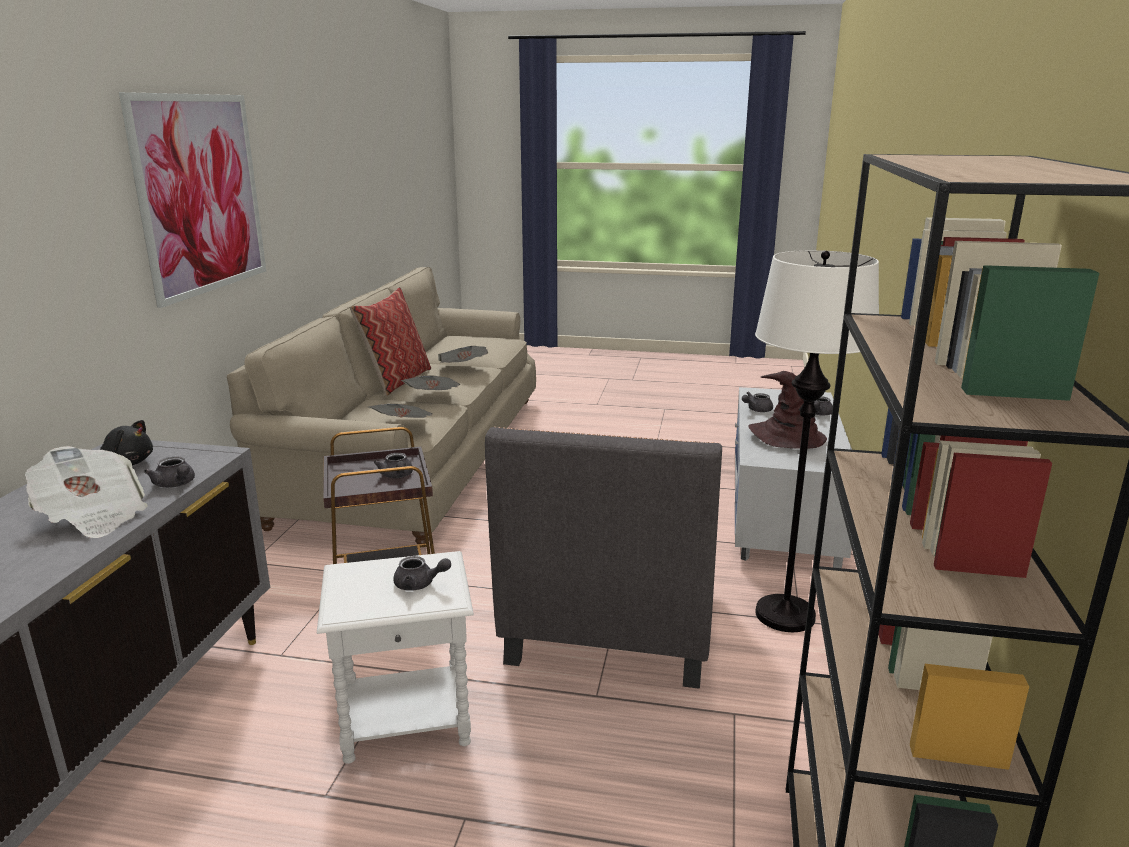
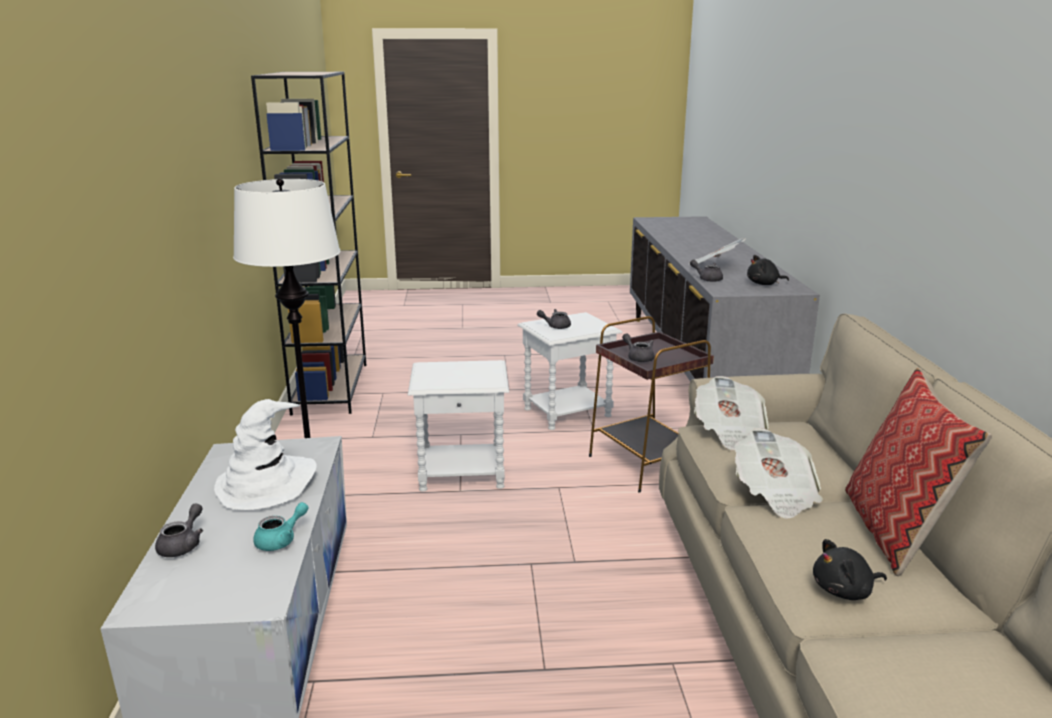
camera: 165 degrees right, 0 degrees up
picture [119,92,266,308] -> none
newspaper [438,346,489,363] -> black plush toy [813,539,887,600]
grey armchair [485,427,722,689] -> white side table [408,360,509,492]
grey teapot [742,392,773,412] -> turquoise teapot [253,502,308,551]
brown hat [748,371,827,449] -> white hat [214,399,317,510]

